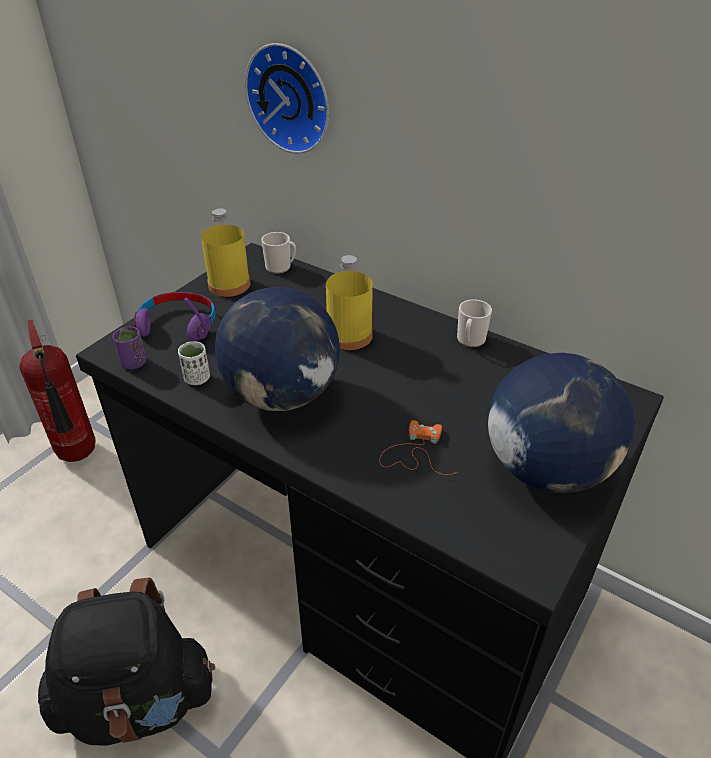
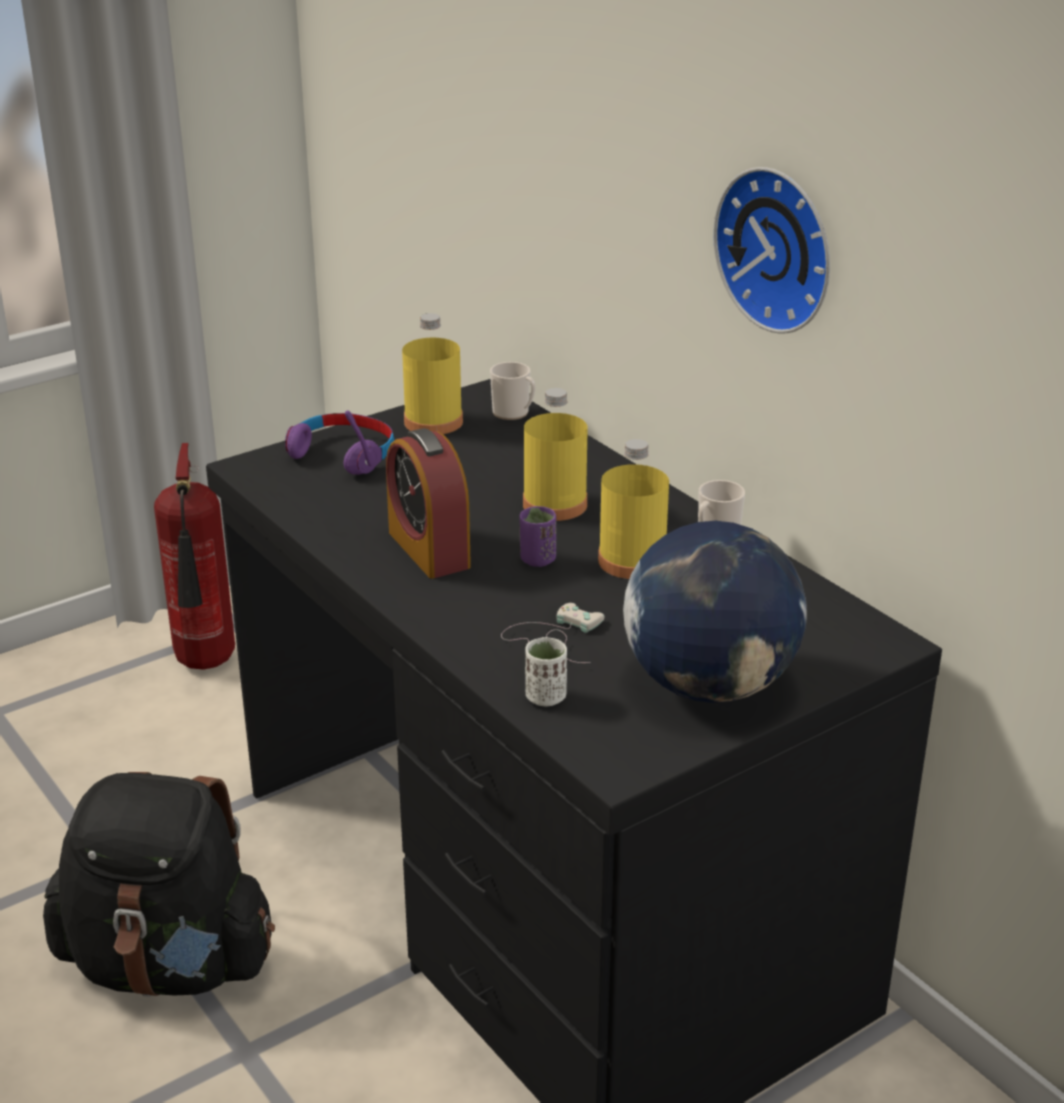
camera: 20 degrees right, 10 degrees down
purple cup [113,327,146,369] -> purple cup moved to [520,506,556,567]
white cup [178,341,210,385] -> white cup moved to [525,637,567,706]
globe [215,287,340,411] -> alarm clock [386,428,471,579]
wall clock [245,43,329,154] -> wall clock moved to [713,167,830,334]
orange game controller [379,420,457,475] -> white game controller [501,603,604,663]
none -> yellow bottle [598,439,669,579]

